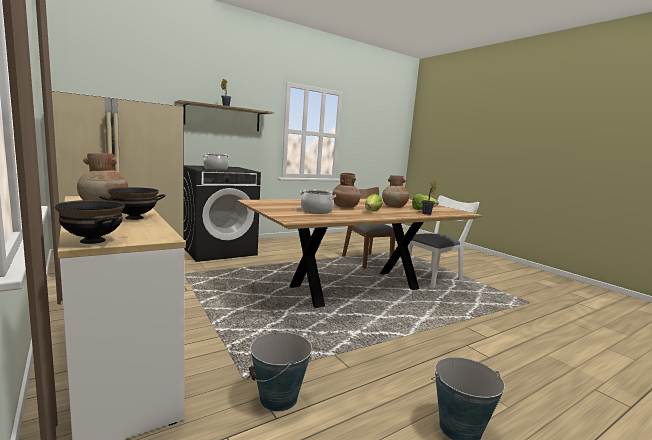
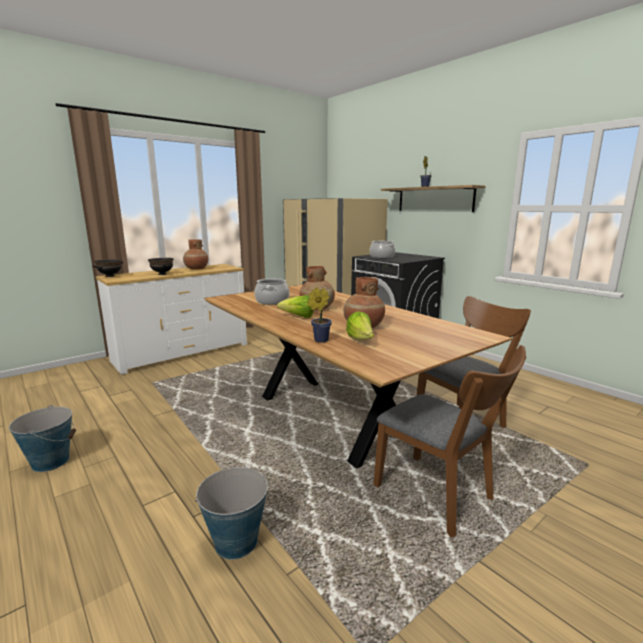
camera: 85 degrees right, 5 degrees up
bucket [249,330,312,411] -> bucket moved to [195,467,268,559]
white chair [403,195,479,287] -> brown chair [374,345,526,537]

